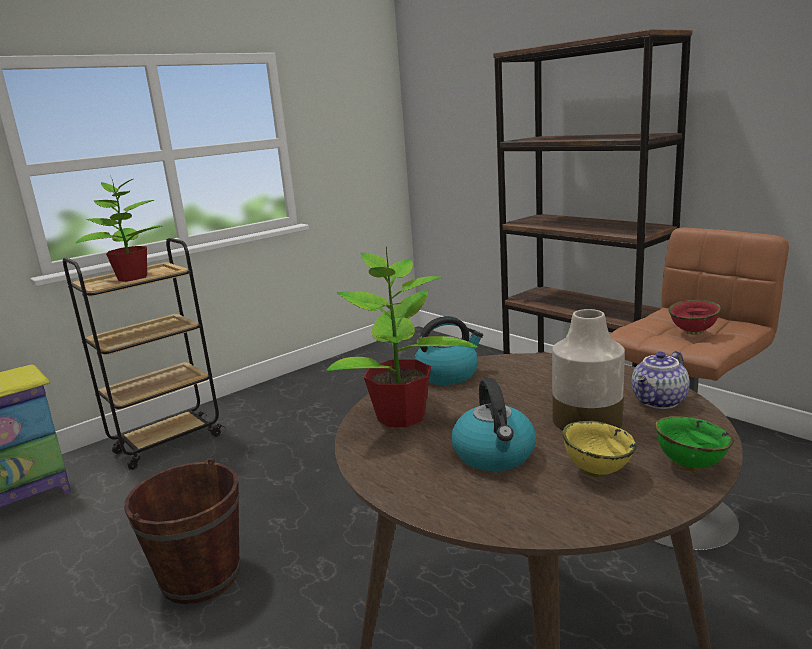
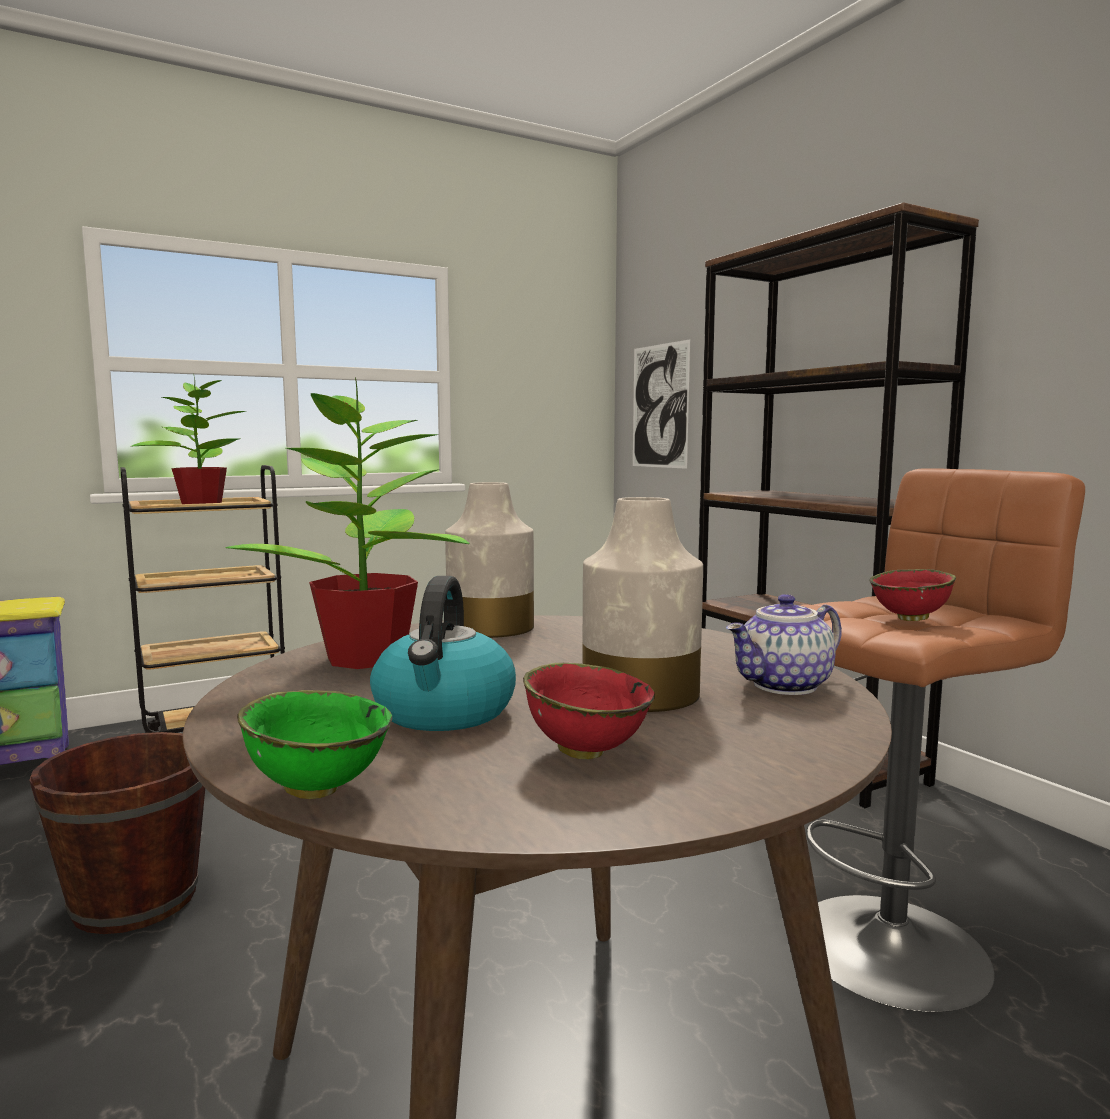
camera: 10 degrees right, 10 degrees down
kettle [414,316,483,385] -> beige vase [445,482,534,638]
yellow bowl [562,421,637,477] -> red bowl [523,663,655,759]
green bowl [655,416,734,471] -> green bowl moved to [237,690,392,799]
none -> picture [633,339,691,469]

